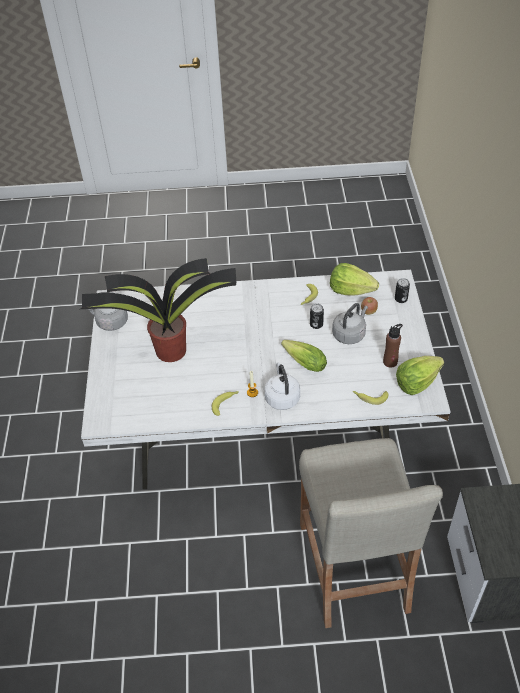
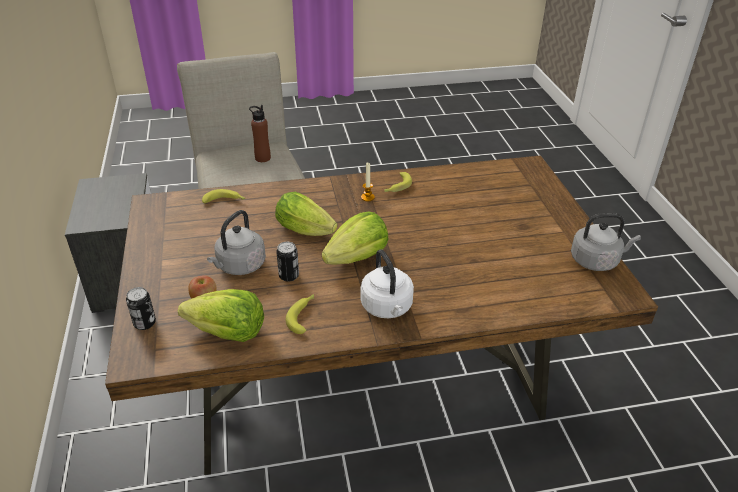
camera: 170 degrees right, 10 degrees down
potted plant [80,258,236,362] -> none
white dining table [81,270,451,489] -> brown dining table [105,155,658,475]
white kettle [264,363,300,410] -> white kettle moved to [361,249,414,318]
brown bottle [383,324,403,368] -> brown bottle moved to [249,105,271,162]
lettuce [396,356,444,395] -> lettuce moved to [322,212,388,264]

